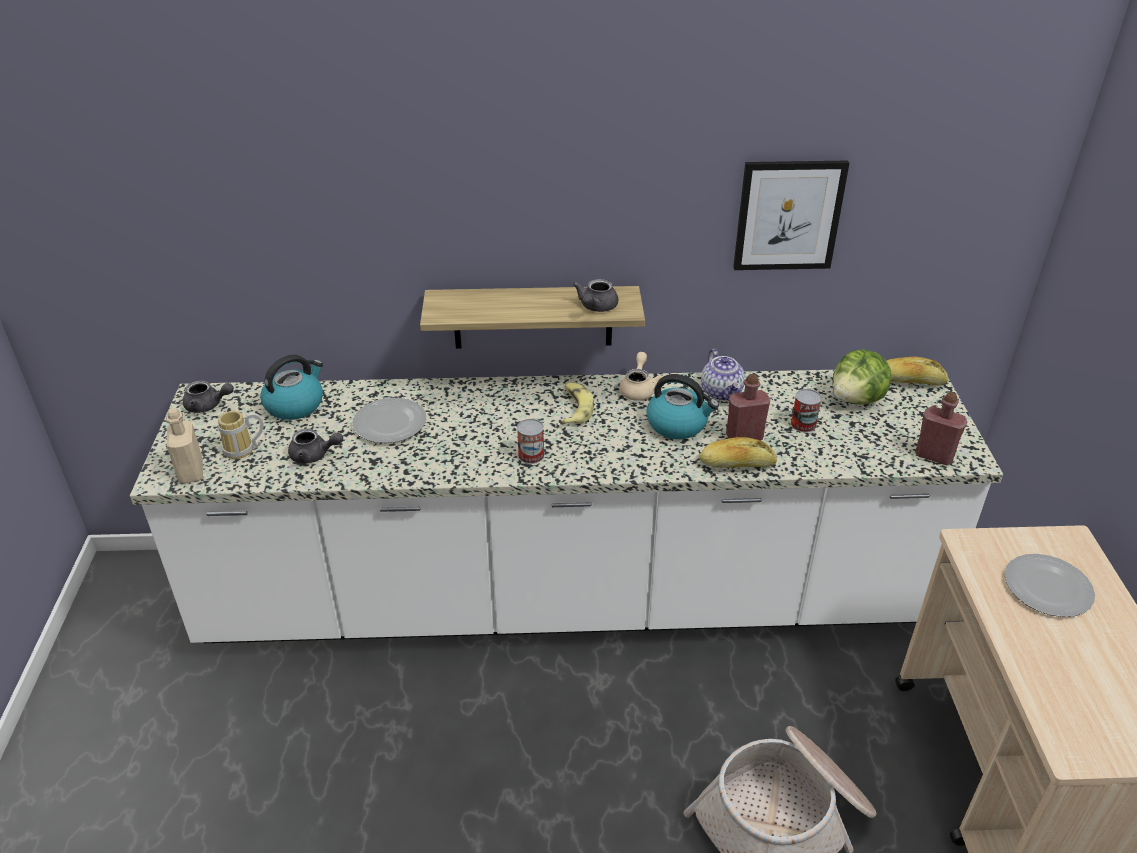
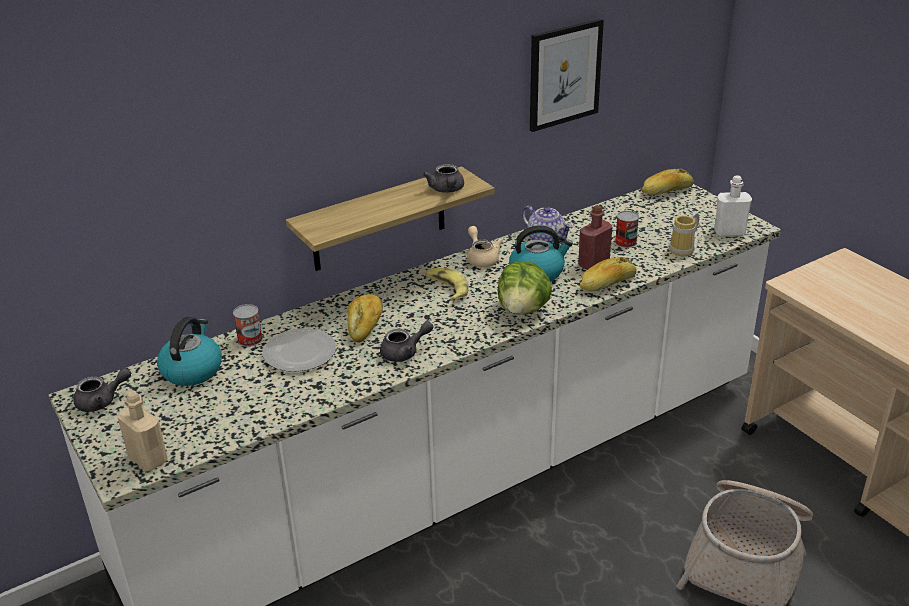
camera: 30 degrees left, 5 degrees down
mug [218,411,264,459] -> mug moved to [669,213,699,256]
grey teapot [288,429,343,464] -> grey teapot moved to [380,321,433,362]
can [517,419,544,464] -> can moved to [233,304,263,347]
lettuce [833,349,891,404] -> lettuce moved to [498,261,552,315]
red bottle [915,392,967,465] -> white bottle [714,175,752,237]
plate [1004,554,1095,617] -> none
none -> bread [348,294,383,342]

